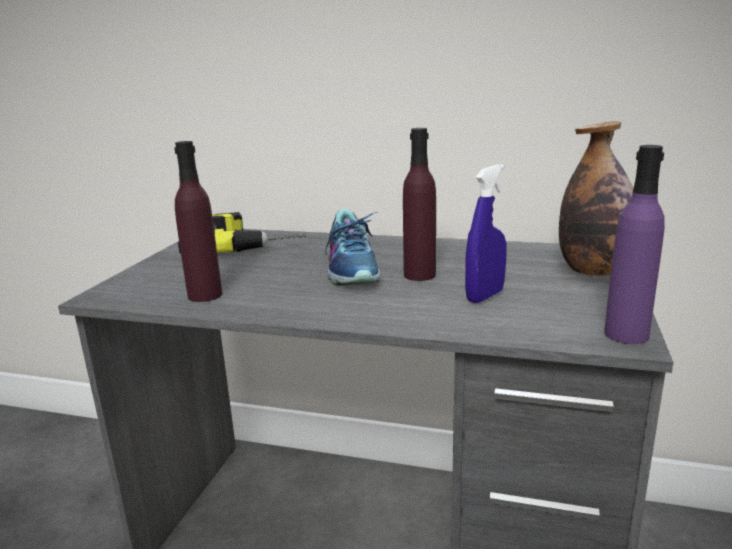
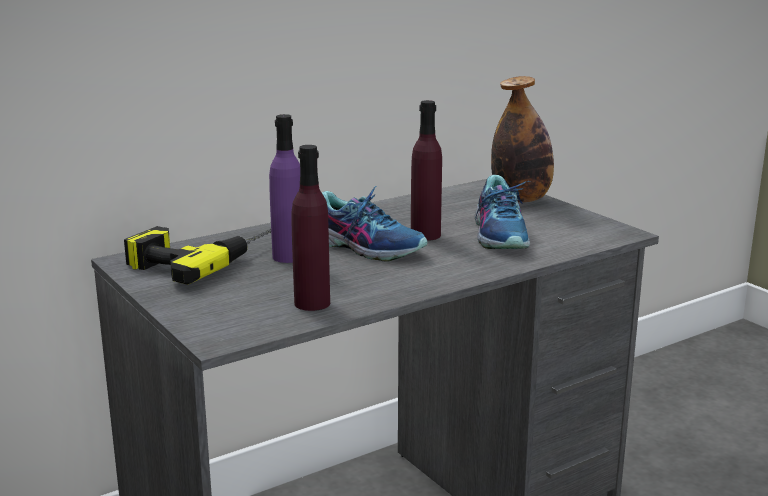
camera: 50 degrees left, 0 degrees up
blue spray bottle [465,164,507,303] -> shoe [475,175,530,249]
purple bottle [604,145,665,344] -> purple bottle moved to [269,114,300,263]

